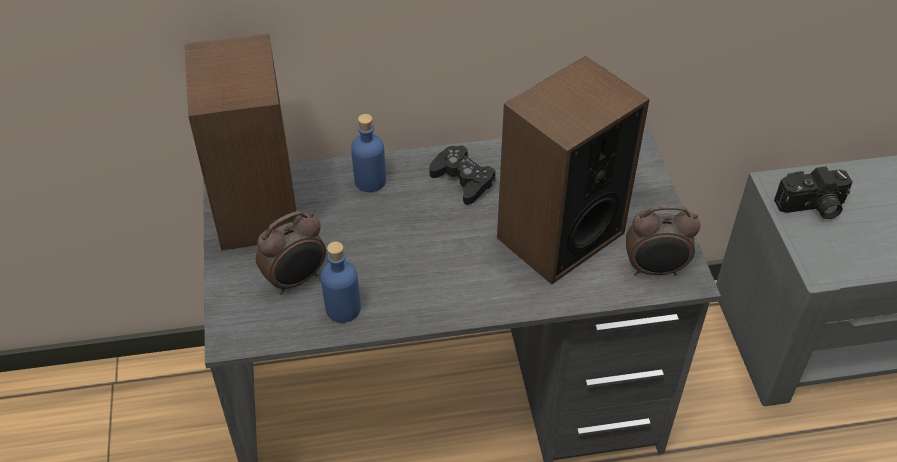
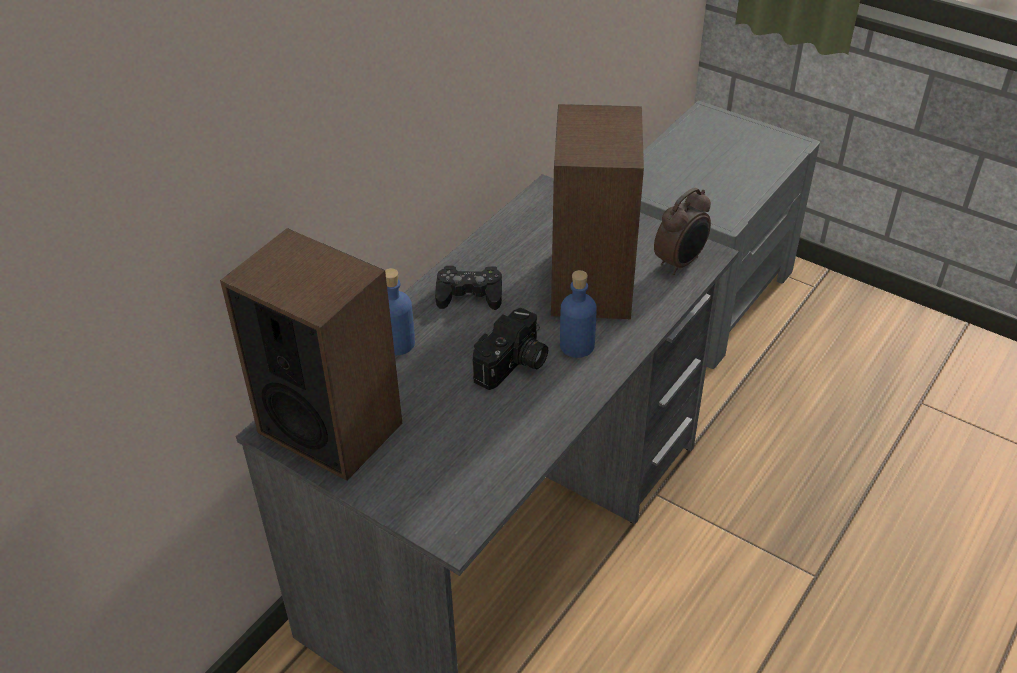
camera: 45 degrees left, 5 degrees down
alarm clock [256,211,326,295] -> none
blue bottle [321,242,361,323] -> blue bottle moved to [560,270,597,358]
camera [774,166,852,219] -> camera moved to [472,308,548,390]

